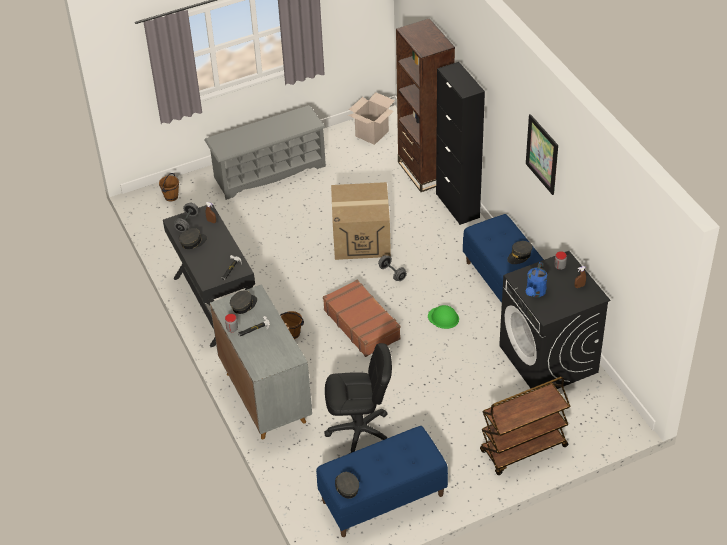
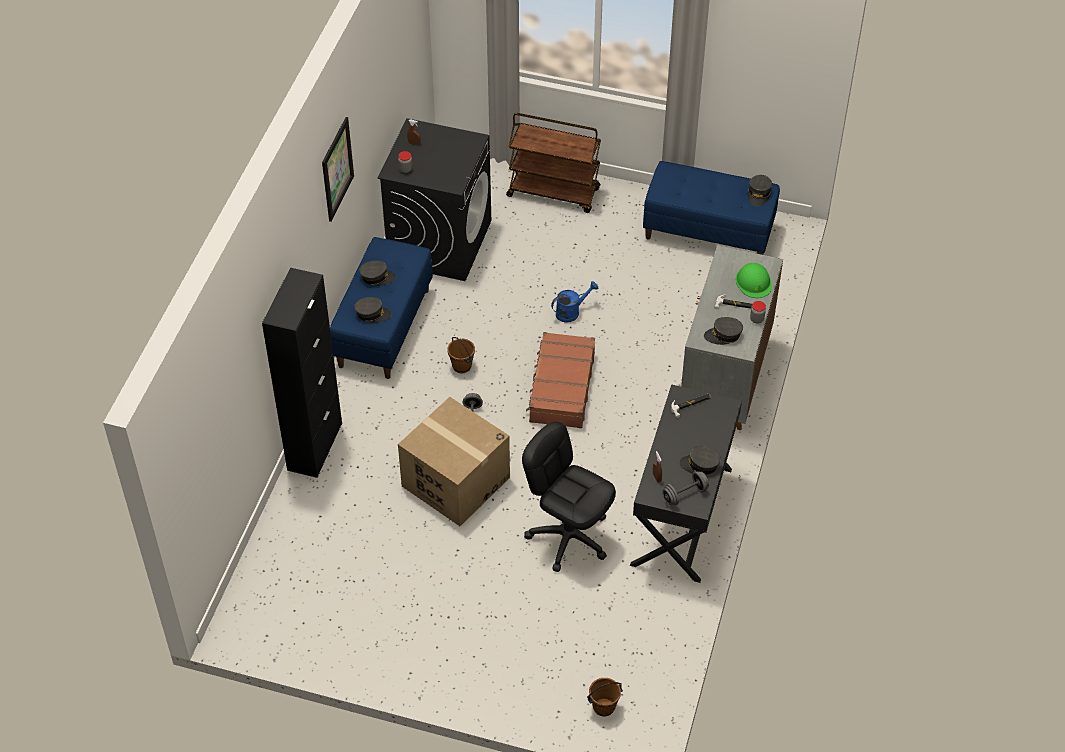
camera: 140 degrees left, 5 degrees up
grey shoe rack [204,105,326,200] -> none
brown bucket [280,311,304,339] -> brown bucket moved to [447,337,475,373]
black office chair [324,343,392,453] -> black office chair moved to [522,421,616,572]
cardboard box [348,92,395,145] -> none
brown bookcase [396,18,455,192] -> none
green hard hat [428,305,459,329] -> green hard hat moved to [736,263,772,298]
blue watering can [526,262,547,297] -> blue watering can moved to [551,281,598,323]
none -> grey cap [354,297,392,323]

